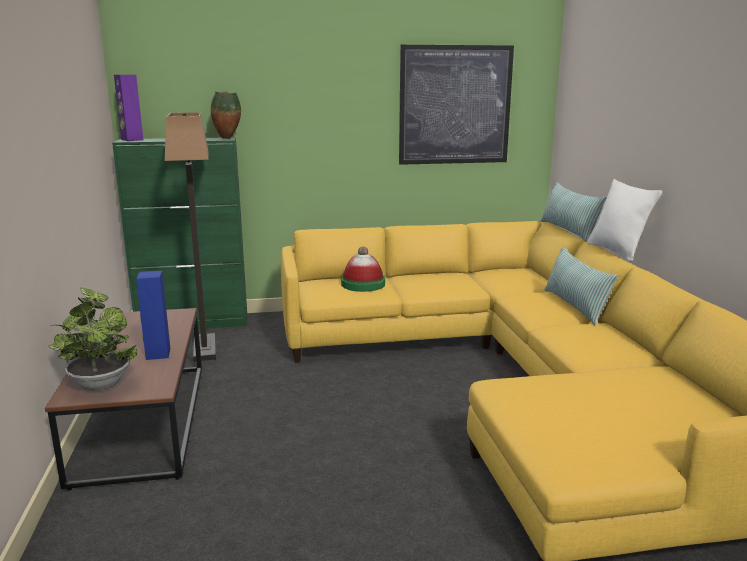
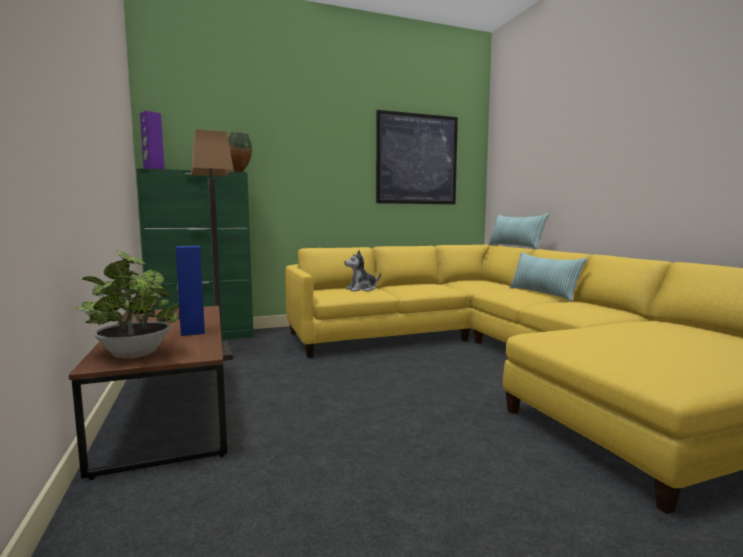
camera: 10 degrees left, 10 degrees down
hat [341,247,385,292] -> plush toy [345,250,381,292]
white pillow [587,179,662,262] -> none

